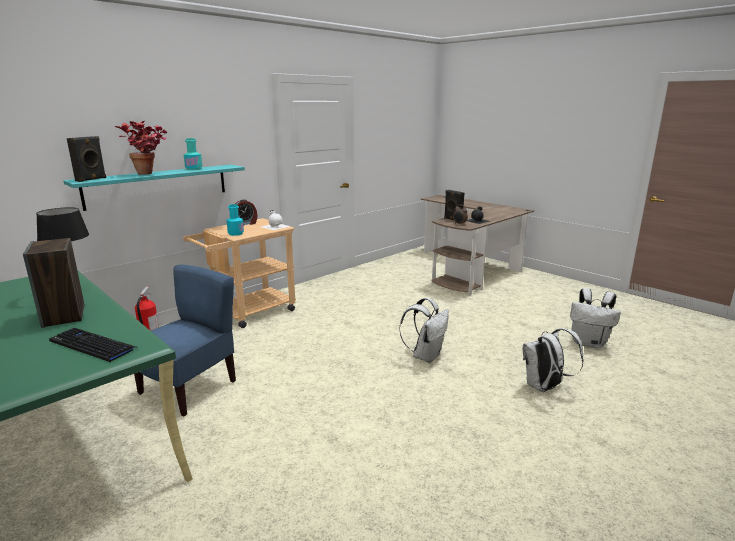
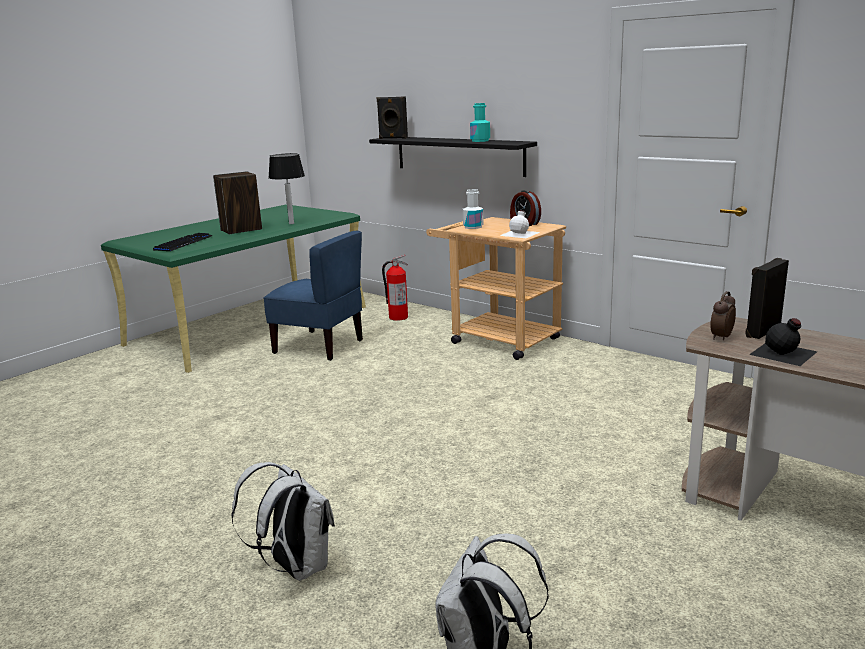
camera: 85 degrees right, 0 degrees up
turquoise shelf [63,165,245,211] -> black shelf [369,137,537,177]
potted plant [115,121,167,175] -> none
turquoise bottle [226,204,244,236] -> white bottle [463,189,484,229]
white backpack [399,298,449,363] -> none

